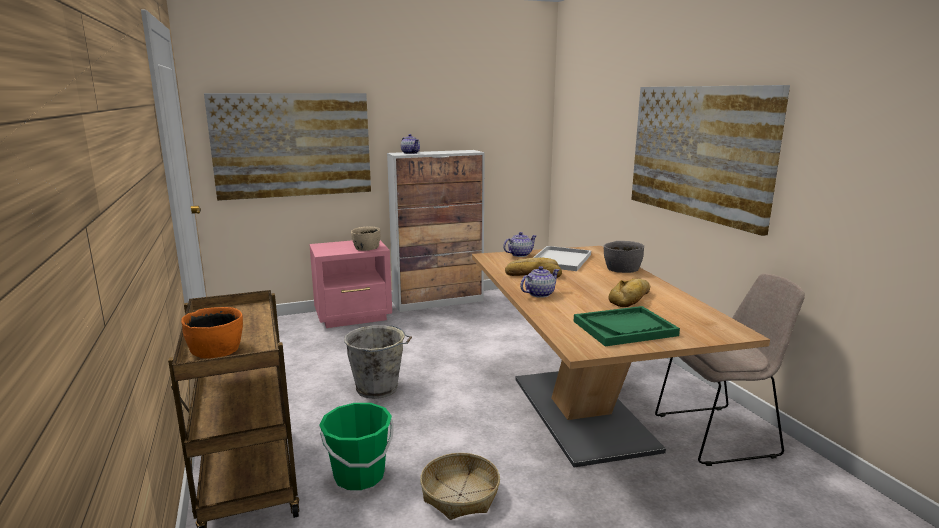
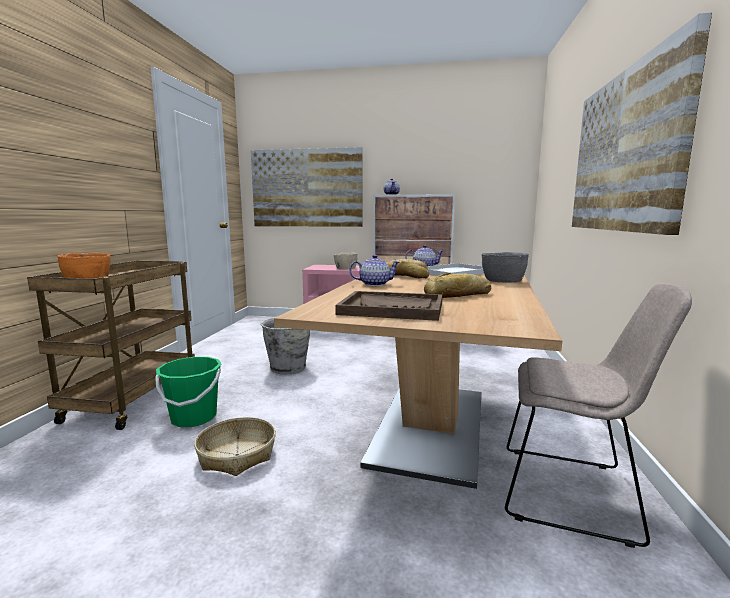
camera: 30 degrees right, 5 degrees down
green tray [574,306,680,346] -> brown tray [335,291,443,321]

